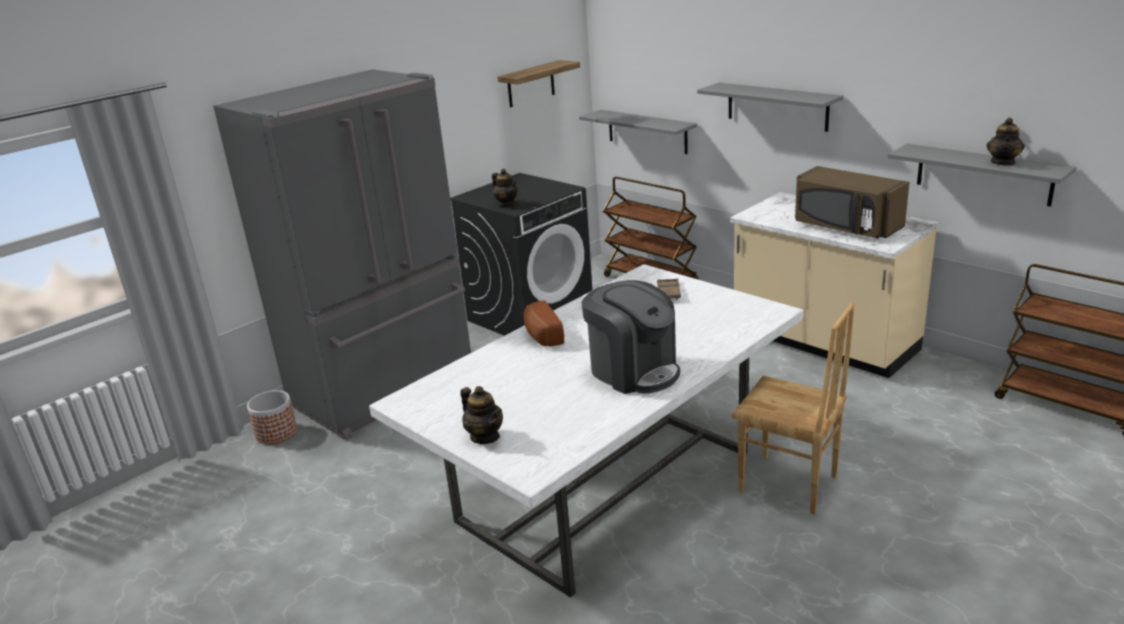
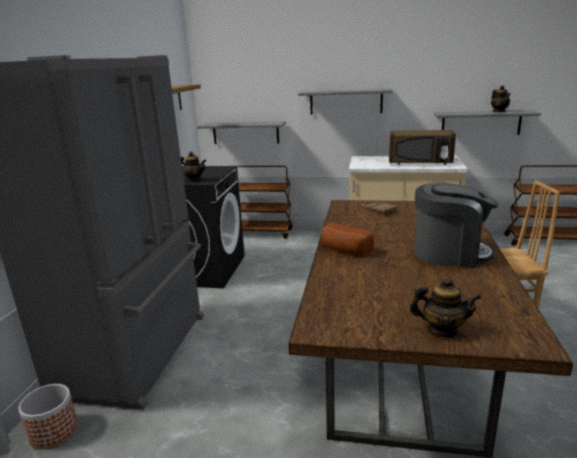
camera: 35 degrees left, 5 degrees down
white dining table [369,264,804,597] -> brown dining table [289,200,573,458]

